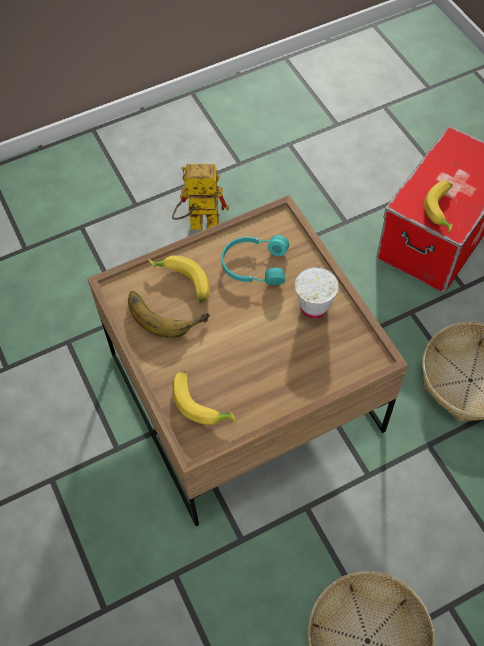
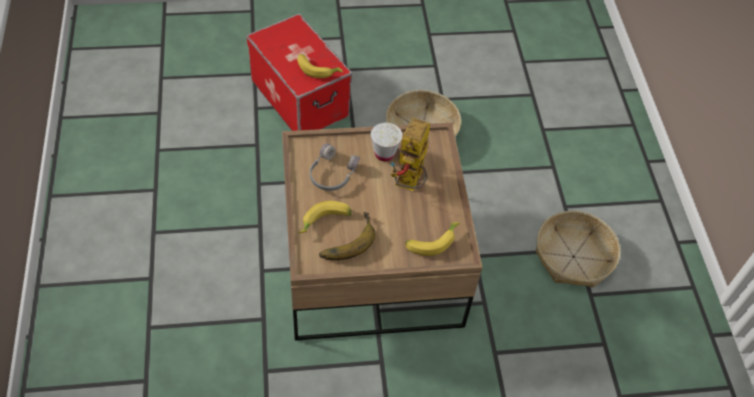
camera: 75 degrees left, 5 degrees down
toy robot [172,164,229,230] -> toy robot moved to [390,117,430,191]
turquoise headphones [221,235,289,285] -> grey headphones [310,143,360,191]

